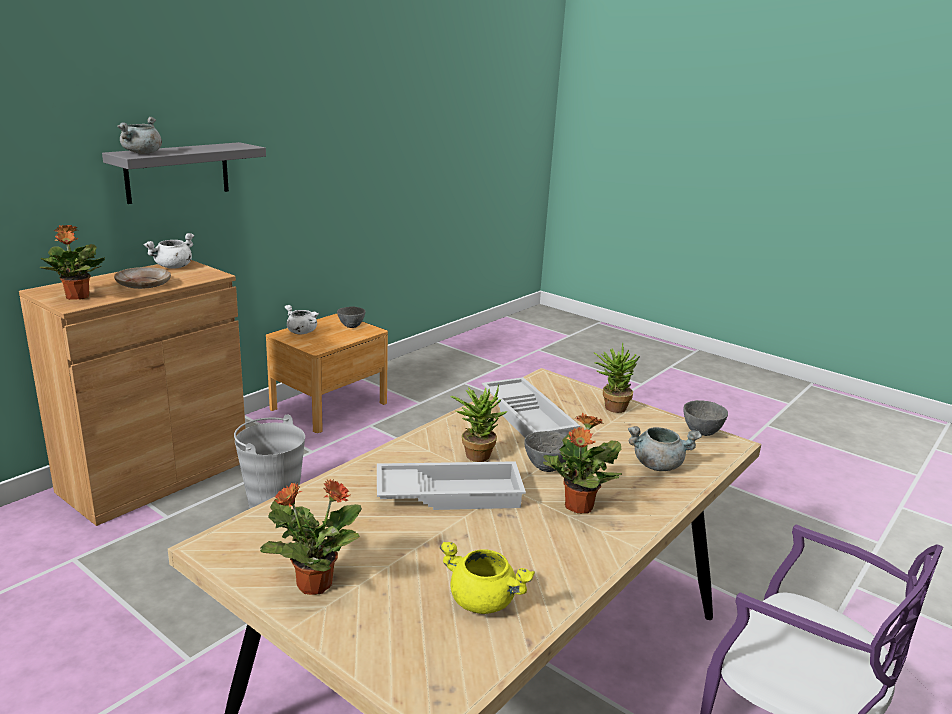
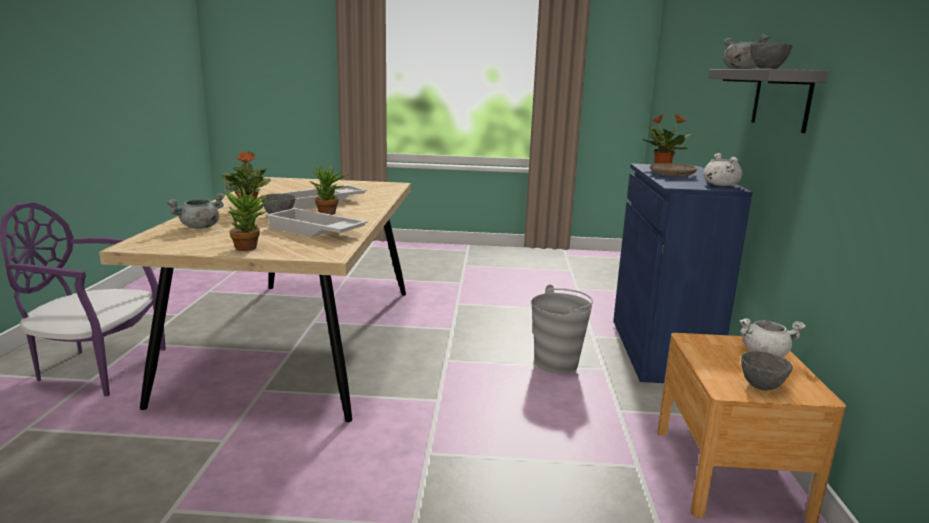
camera: 145 degrees right, 5 degrees down
brown cabinet [19,260,246,526] -> blue cabinet [613,164,752,383]
potted plant [260,479,362,595] -> none
yellow cooking pot [440,542,535,614] -> none
grey bowl [684,400,728,436] -> grey bowl moved to [750,43,793,69]

